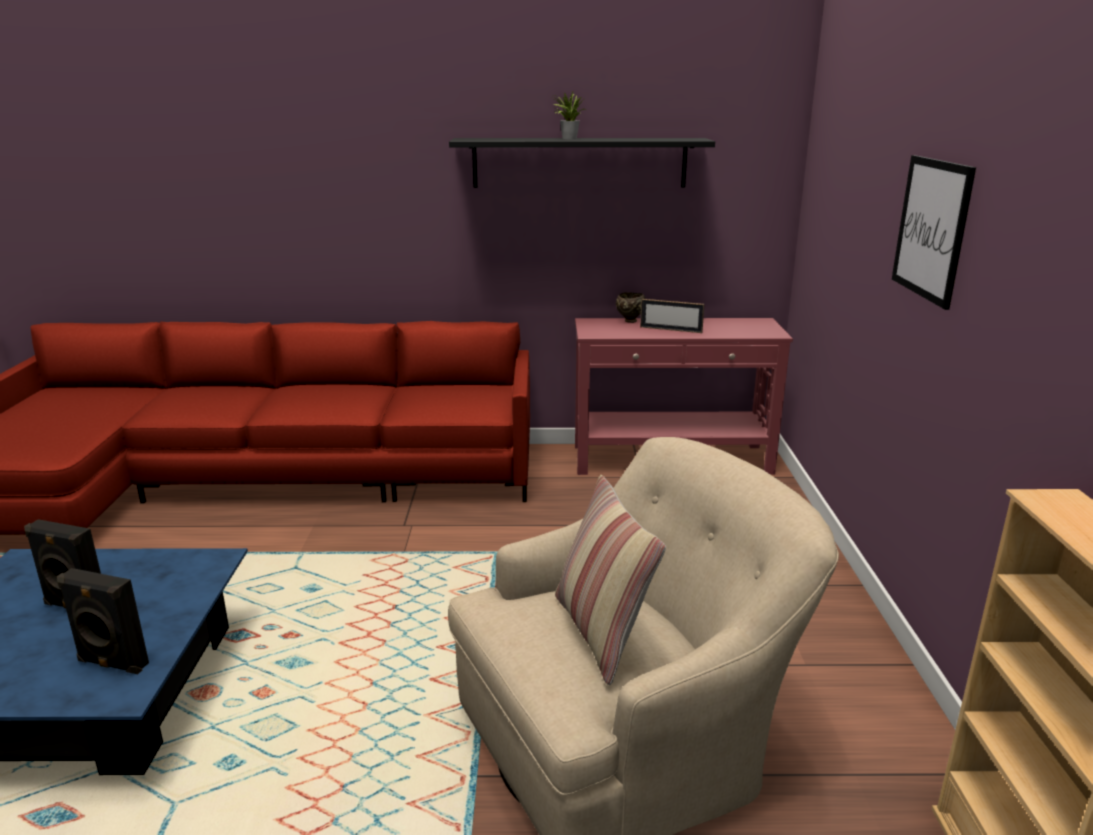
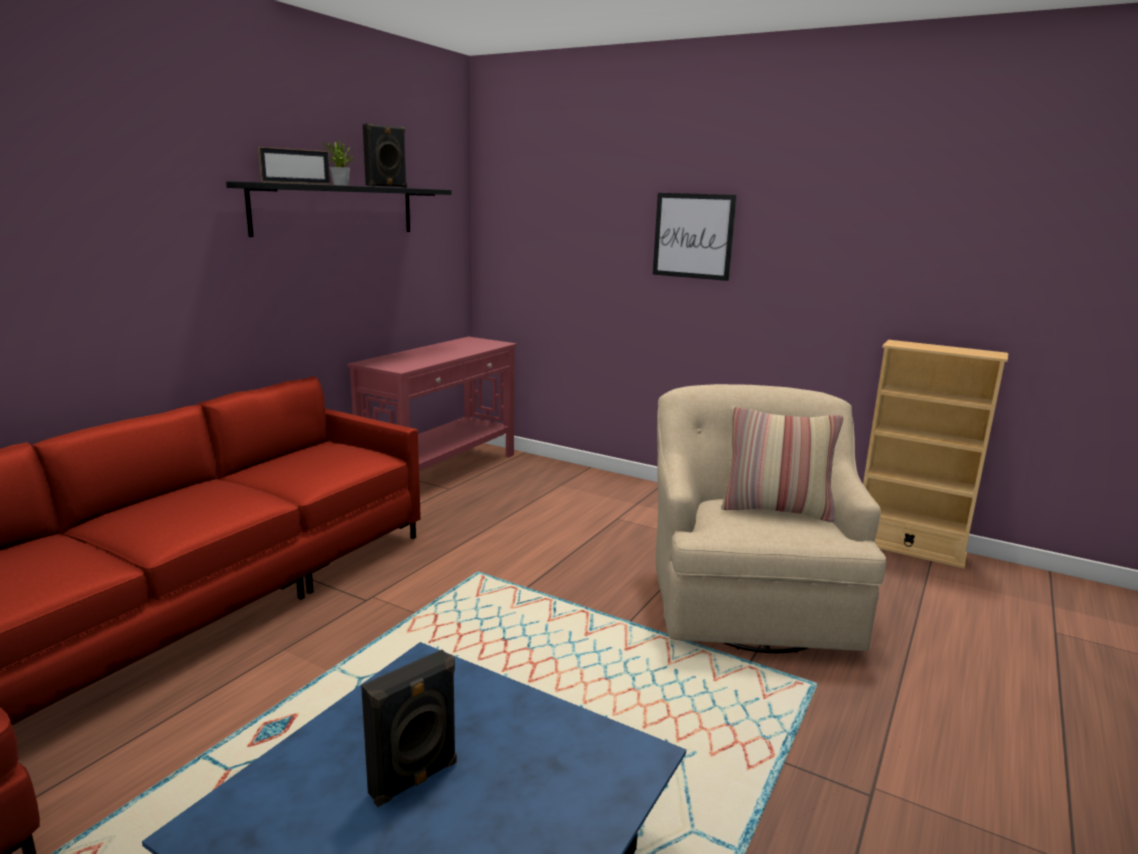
camera: 60 degrees left, 5 degrees down
black speaker [57,568,149,674] -> black speaker moved to [363,123,407,188]
brown bowl [616,292,645,323] -> none
picture frame [640,299,705,333] -> picture frame moved to [258,147,331,185]

